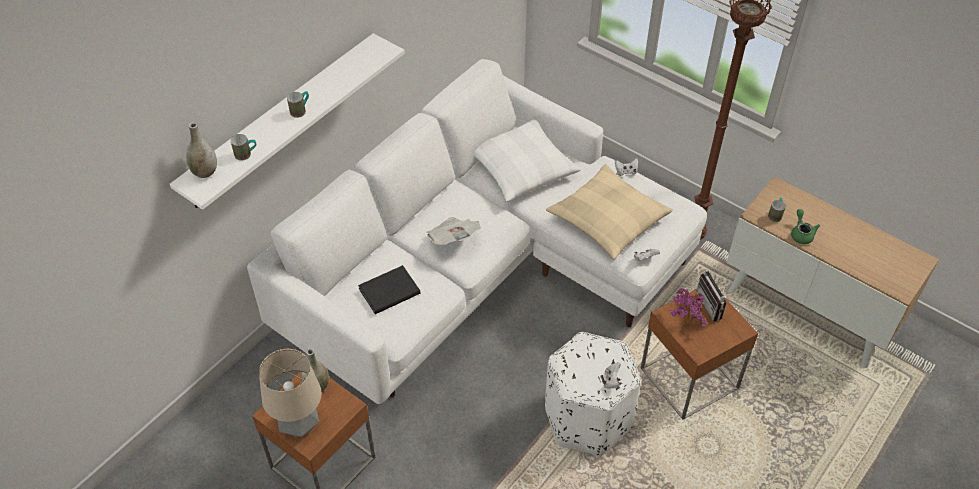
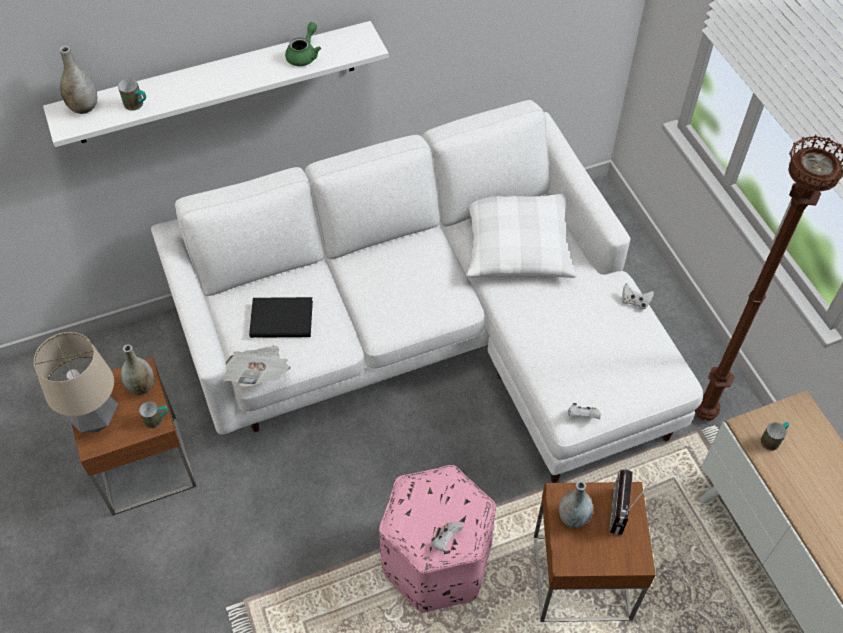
camera: 30 degrees right, 5 degrees up
mug [287,91,309,118] -> mug moved to [139,401,168,429]
newspaper [426,217,481,245] -> newspaper moved to [221,345,291,387]
white ottoman [545,332,641,456] -> pink ottoman [379,465,496,613]
beige pillow [546,164,673,259] -> none
potted plant [669,288,707,326] -> grey vase [559,481,593,528]
green teapot [791,209,821,244] -> green teapot moved to [285,22,321,66]

